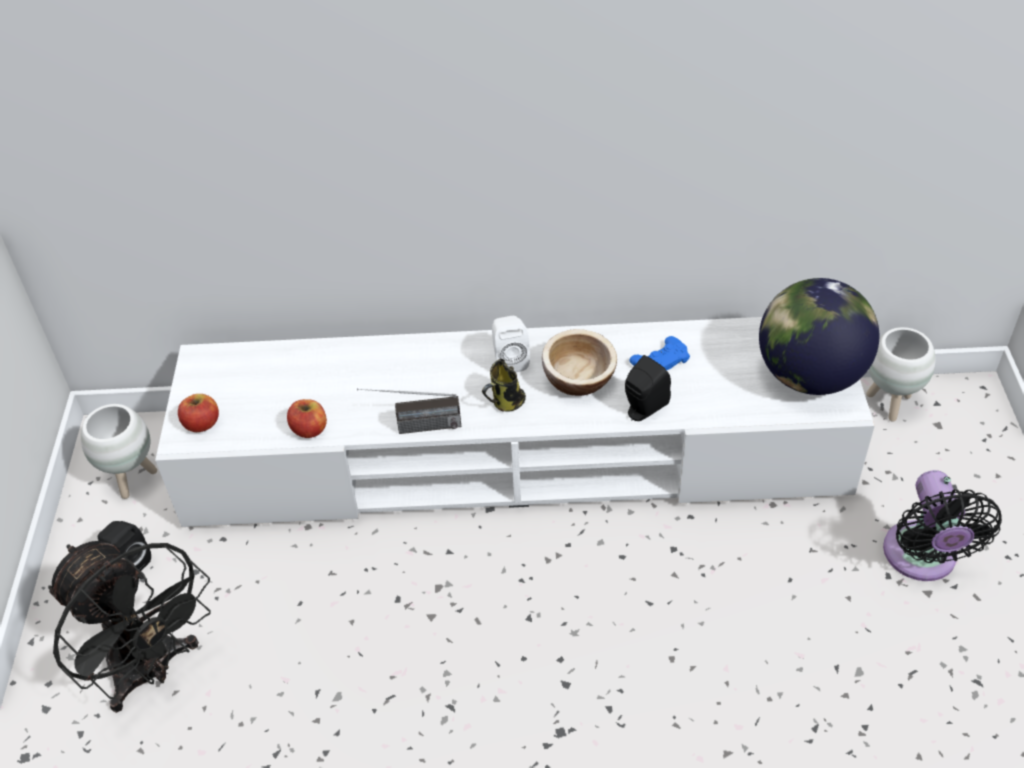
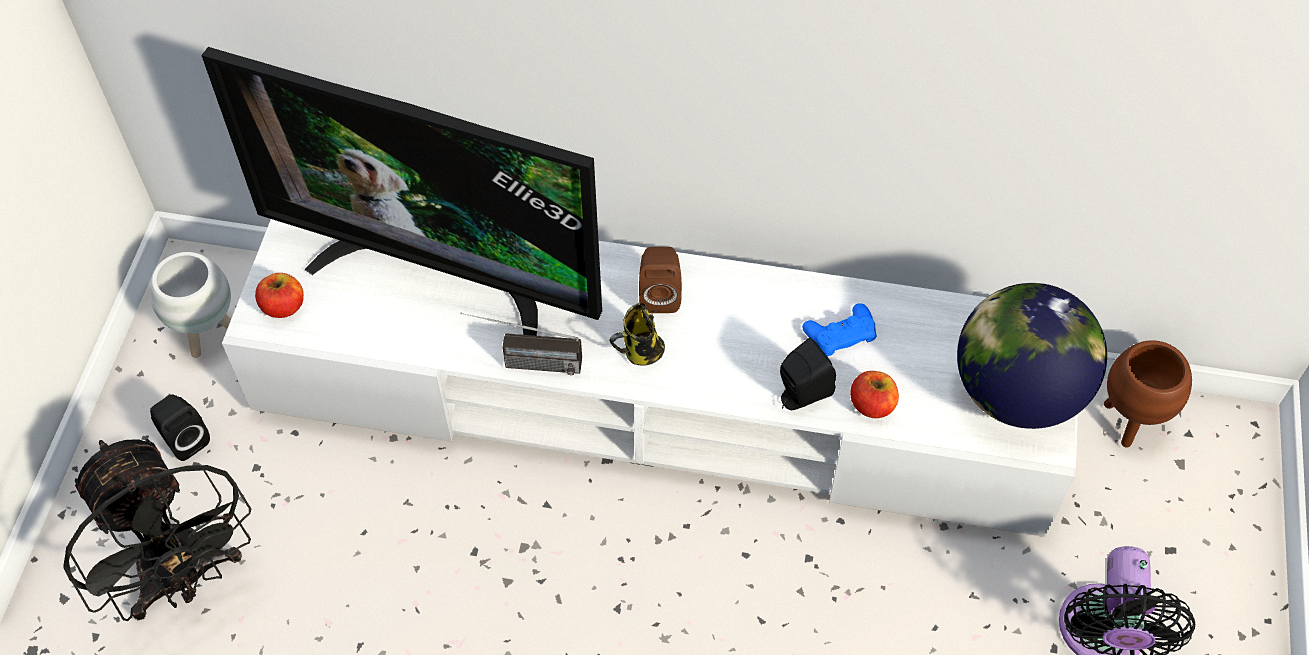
camera: 10 degrees right, 10 degrees up
apple [287,399,327,438] -> apple moved to [850,371,899,418]
white speaker [492,316,530,372] -> brown speaker [639,247,682,313]
bowl [542,329,617,396] -> none
white planter [866,327,935,422] -> brown planter [1104,340,1192,448]
none -> television [201,47,602,336]

